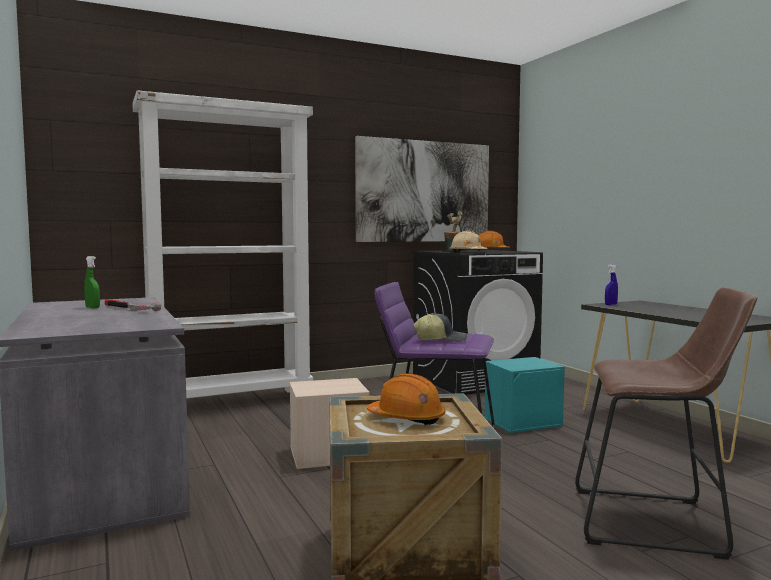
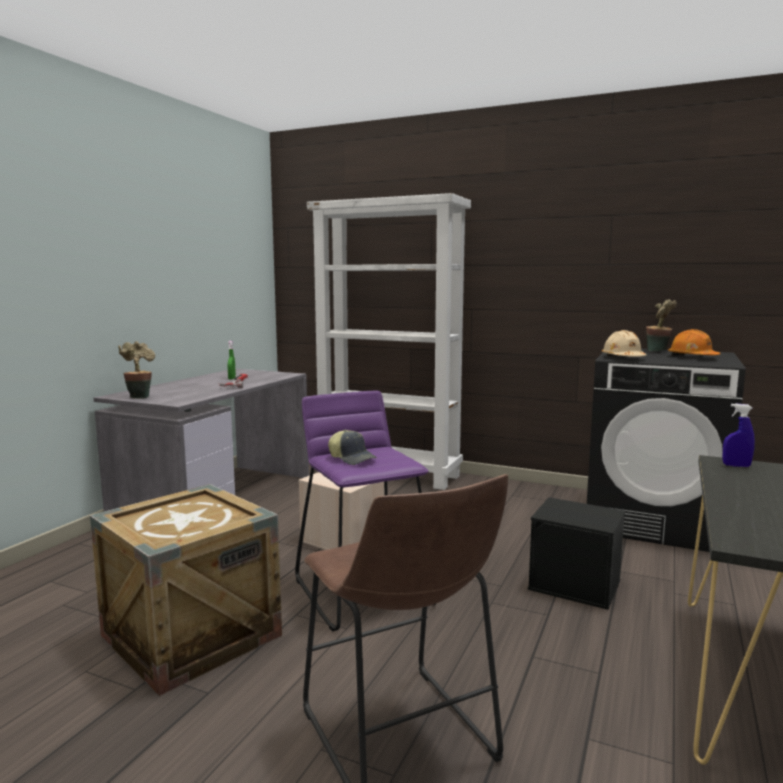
camera: 50 degrees right, 5 degrees up
picture [355,136,489,242] -> none
orange hard hat [367,374,446,425] -> none
turquoise storage box [484,357,565,433] -> black storage box [528,497,625,610]
none -> potted plant [118,341,155,399]

